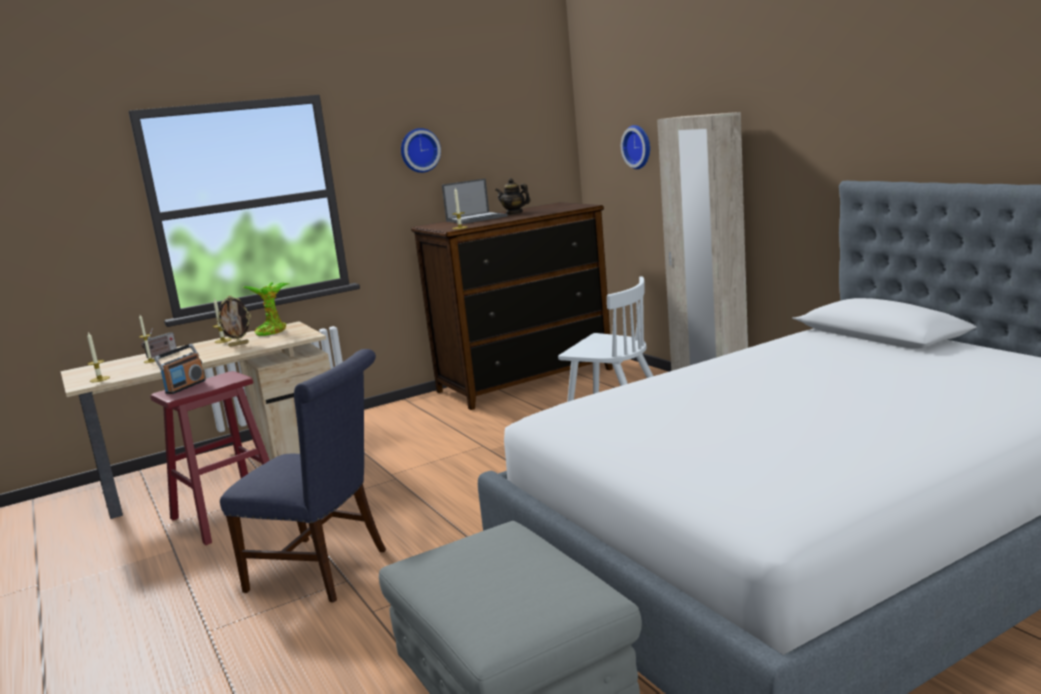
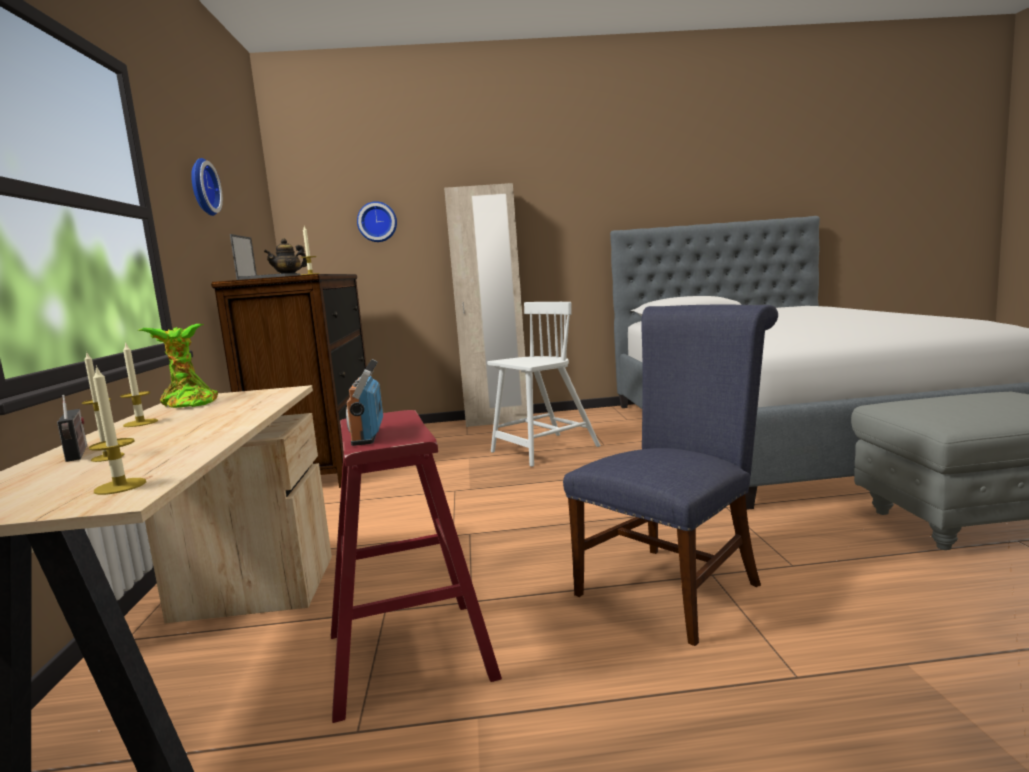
camera: 65 degrees left, 5 degrees down
radio [154,344,206,394] -> radio turned 150 degrees counterclockwise [346,359,383,446]
picture frame [217,296,251,347] -> none

